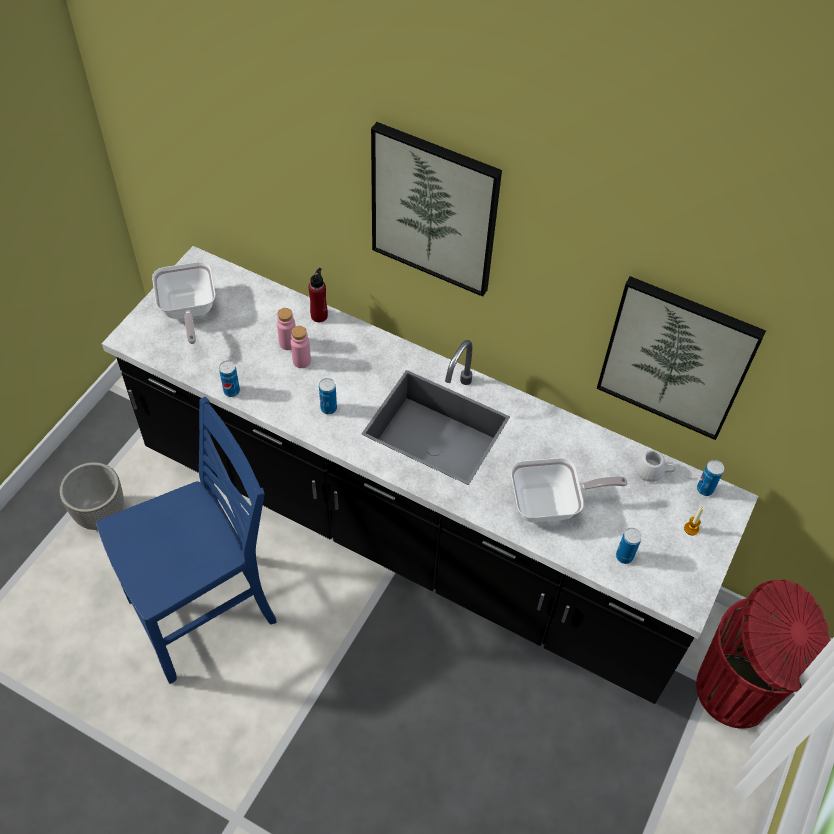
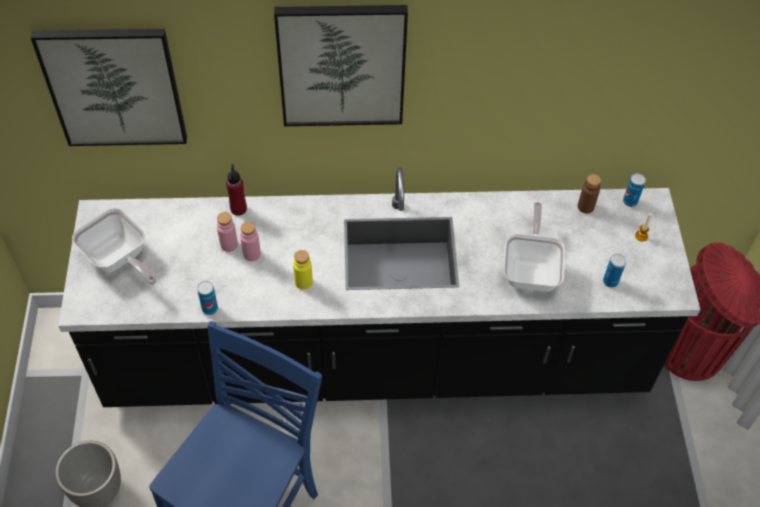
camera: 30 degrees left, 0 degrees up
can [319,378,337,414] -> yellow bottle [293,250,313,290]
frying pan [511,458,628,522] -> frying pan turned 45 degrees counterclockwise [504,202,565,292]
picture [597,276,766,440] -> picture moved to [31,29,187,146]
white mug [635,450,676,482] -> brown bottle [578,174,601,213]

